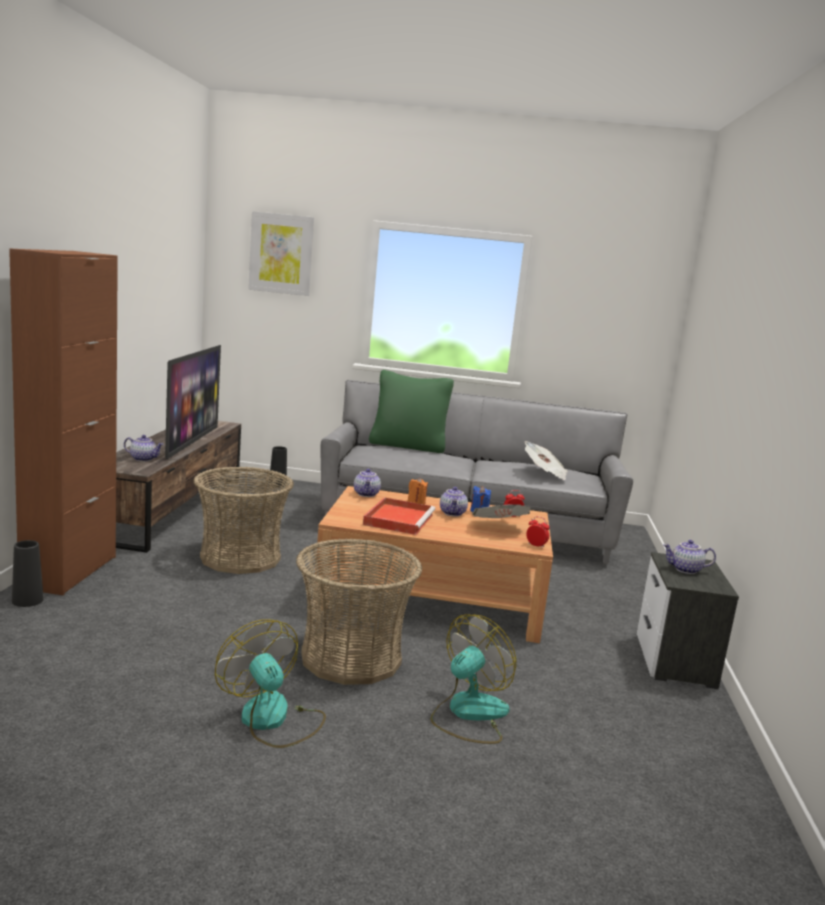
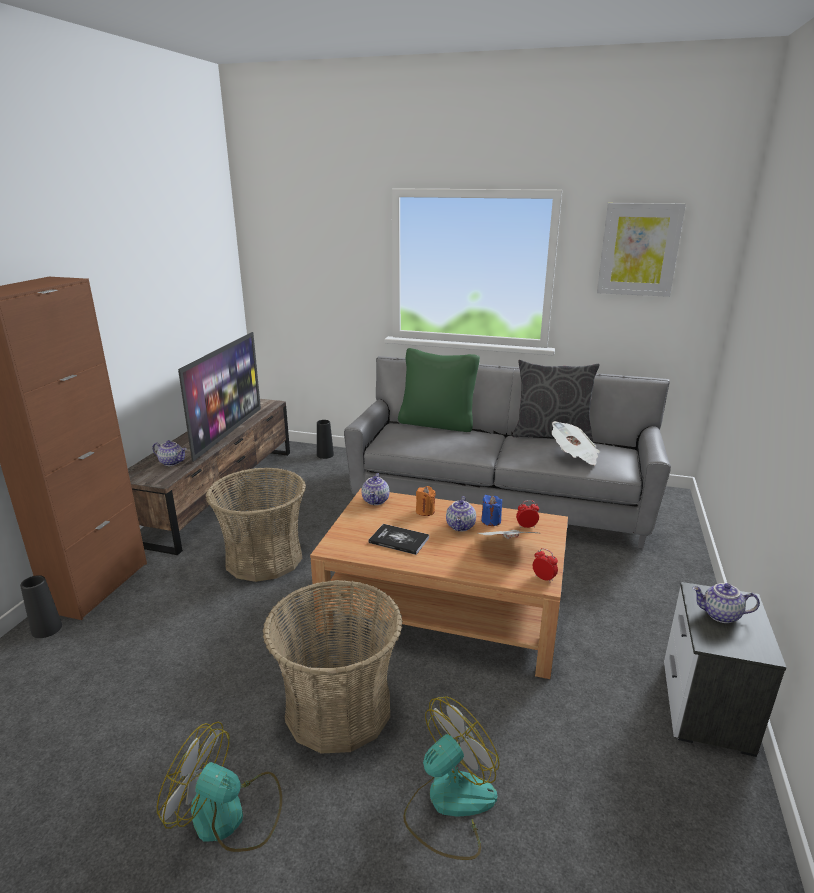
camera: 10 degrees right, 10 degrees up
fan [215,619,326,748] -> fan turned 45 degrees counterclockwise [157,721,282,852]
picture [248,211,314,296] -> picture moved to [597,203,686,297]
red tray [363,497,435,535] -> book [369,524,429,555]
none -> grey pillow [512,360,600,442]

